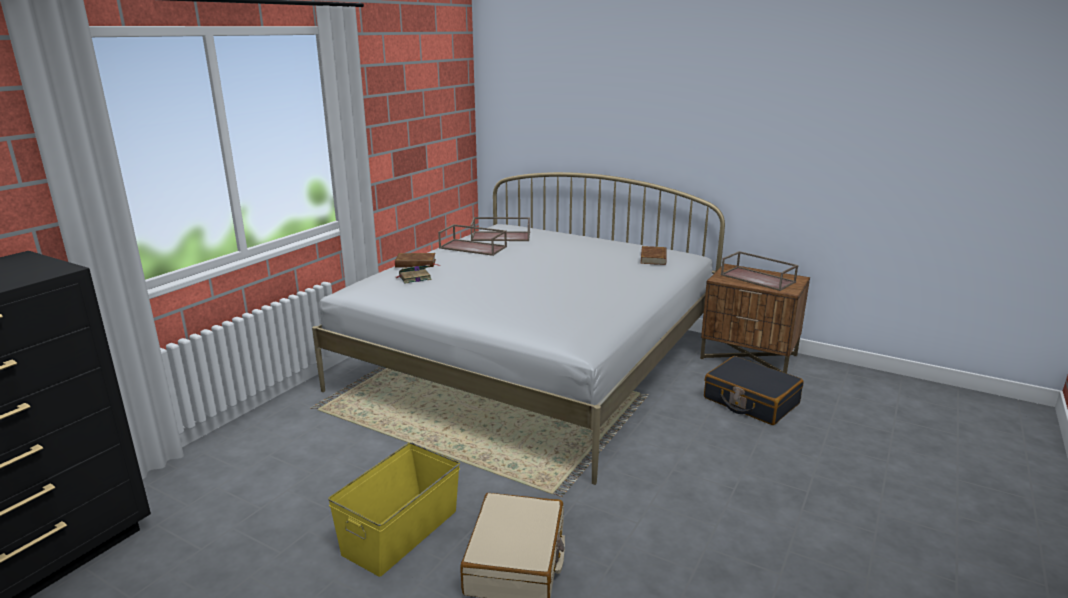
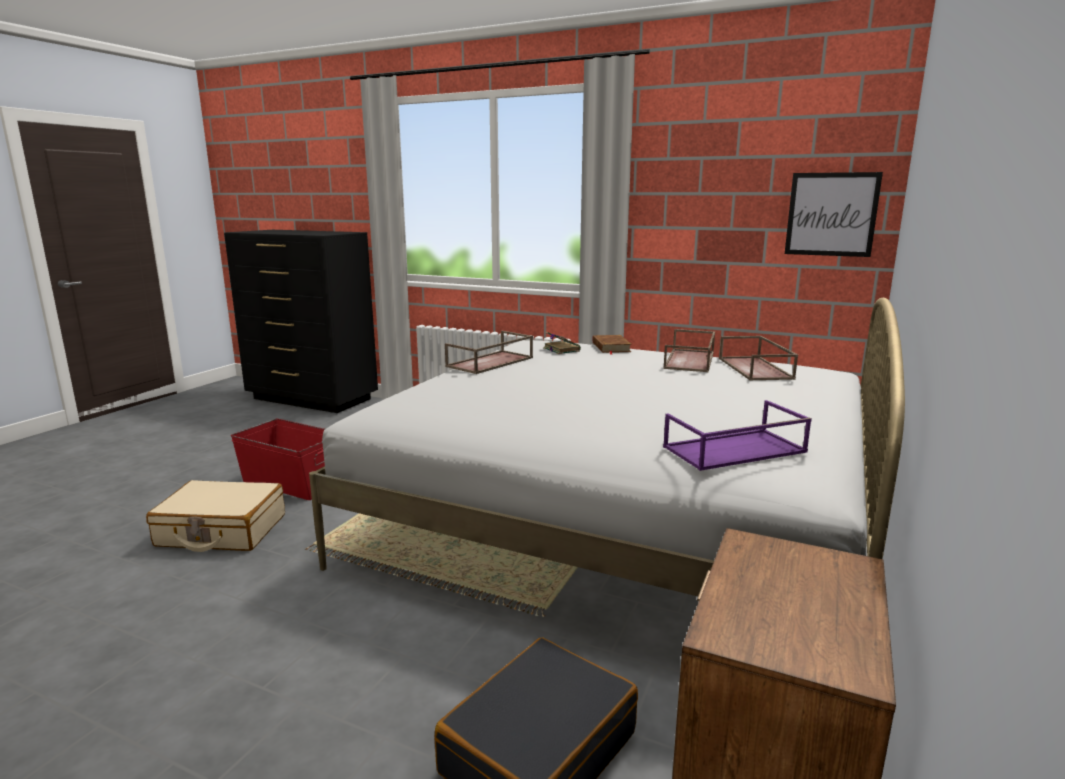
camera: 85 degrees right, 5 degrees down
yellow storage box [328,442,460,577] -> red storage box [231,419,325,500]
brown book [641,246,667,265] -> purple tray [663,400,812,471]
brown tray [721,251,799,291] -> brown tray moved to [445,331,533,374]
none -> picture [785,172,883,257]

